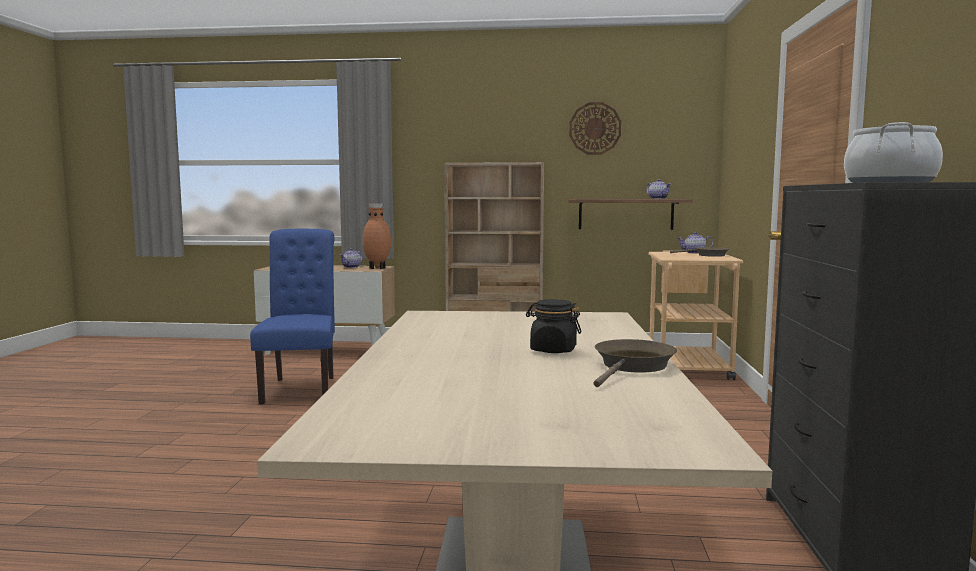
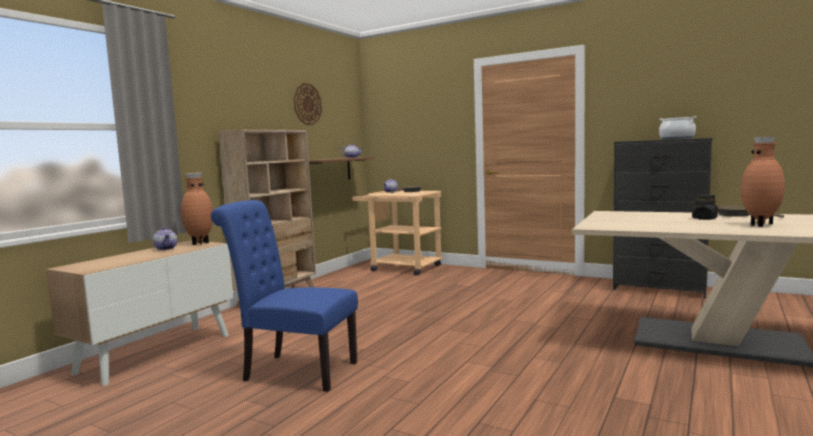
camera: 65 degrees left, 0 degrees up
none -> brown vase [741,137,785,227]

